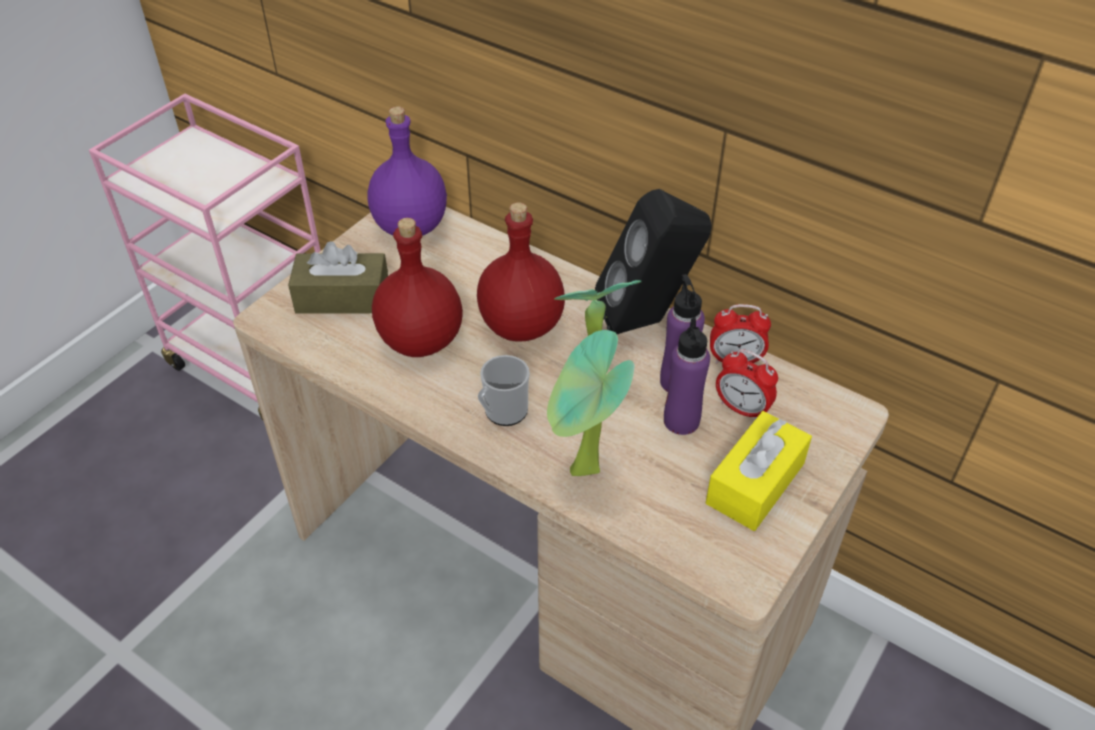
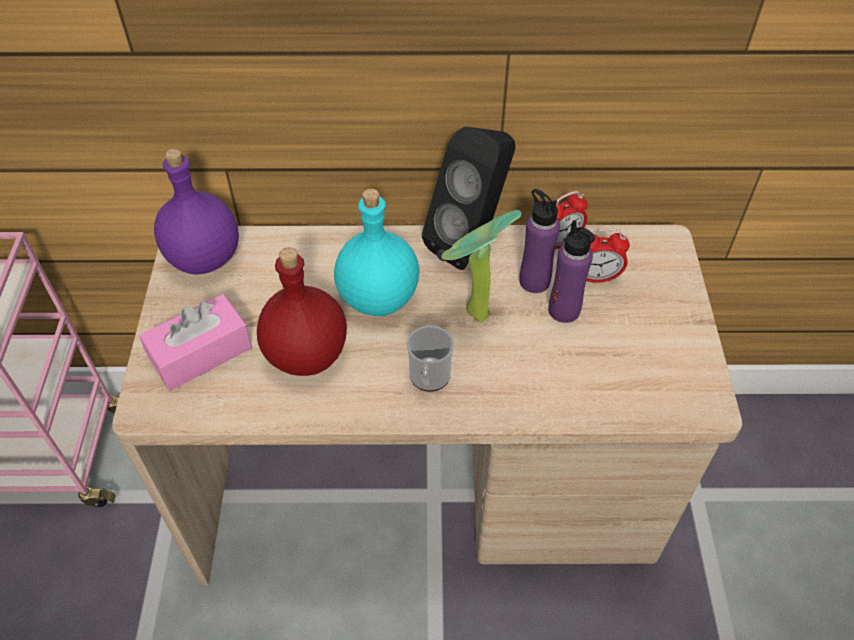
camera: 35 degrees left, 5 degrees up
brown tissue box [288,241,388,314] -> pink tissue box [139,294,252,391]
red bottle [477,202,565,342] -> turquoise bottle [334,189,419,316]
potted plant [547,330,635,476] -> none
yellow tissue box [706,411,812,531] -> none

